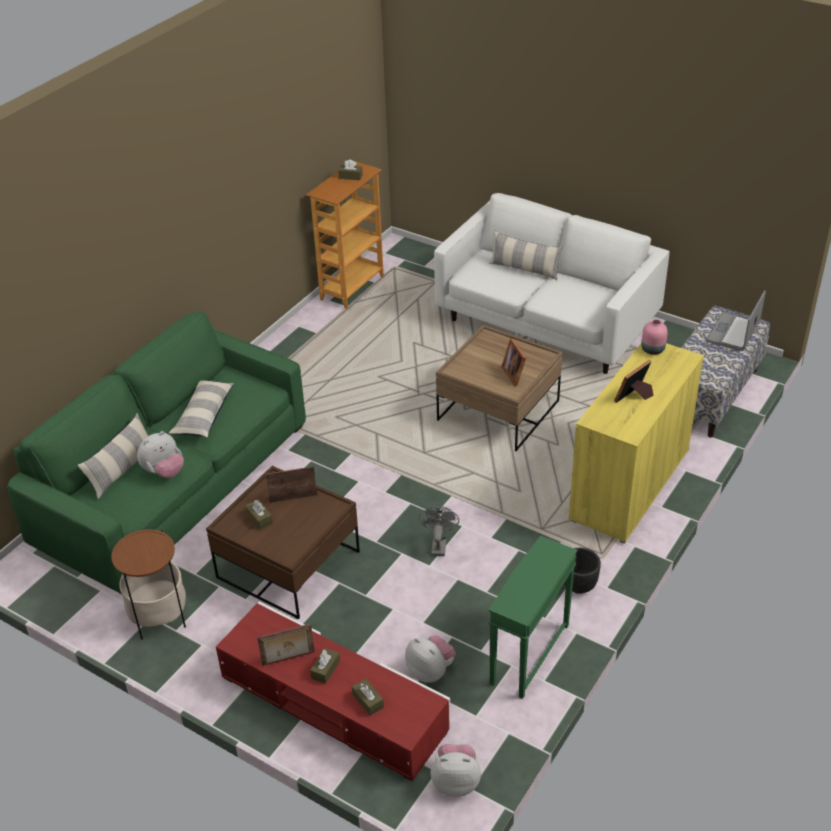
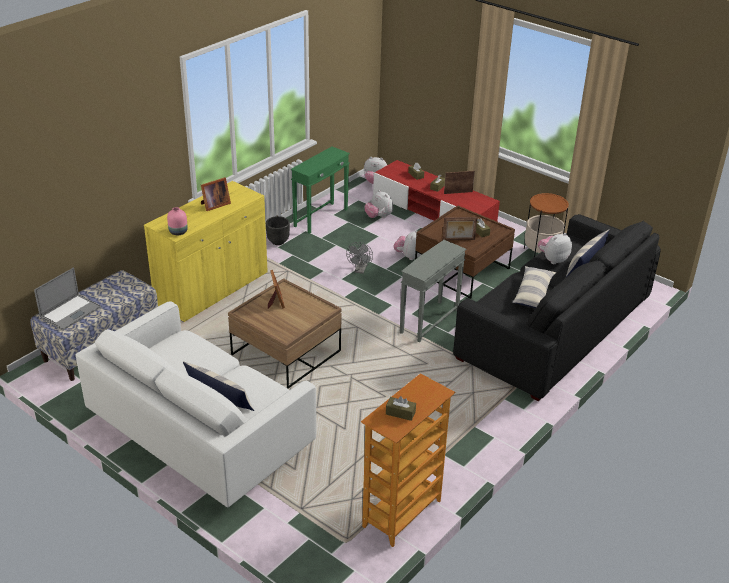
camera: 175 degrees left, 5 degrees down
green sofa [7,312,306,594] -> black sofa [453,214,661,401]
none -> plush toy [394,230,421,260]
none -> grey side table [400,240,466,342]

